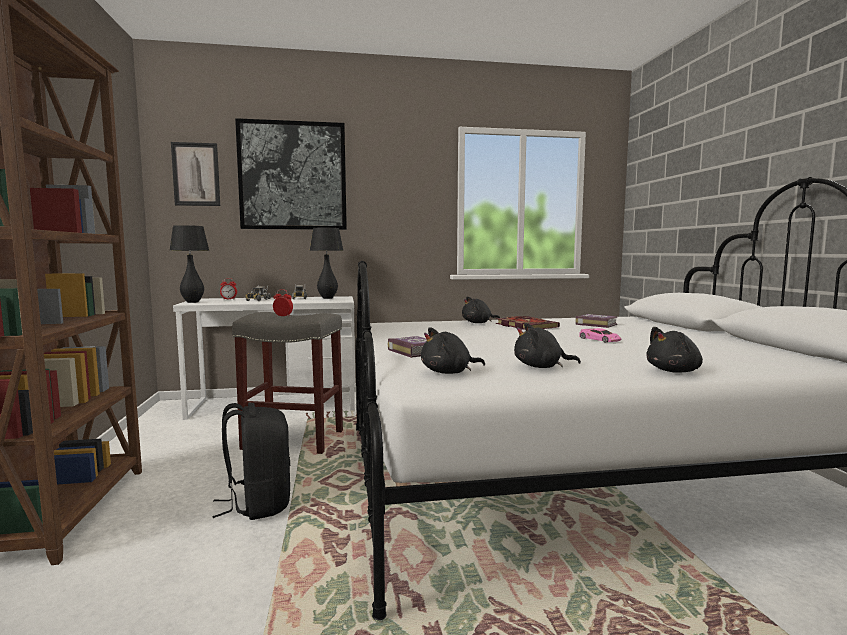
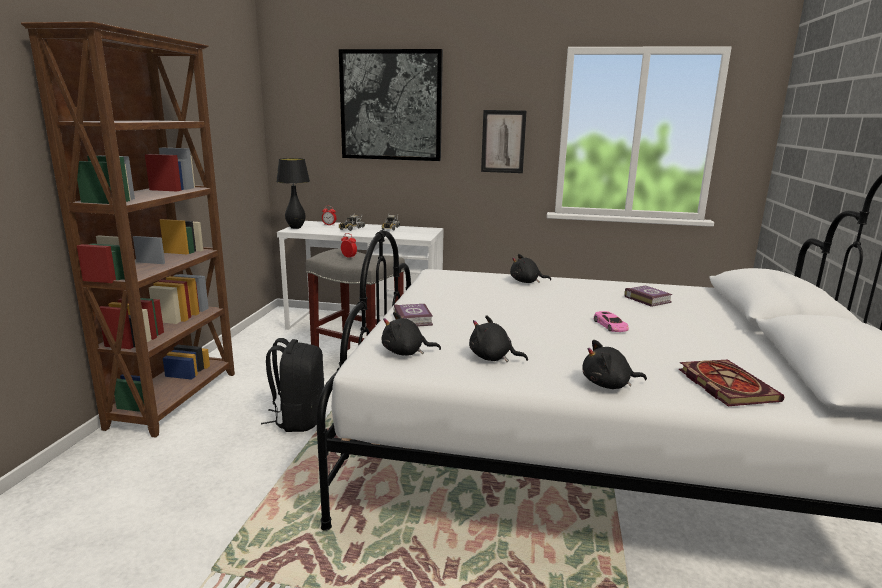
camera: 20 degrees right, 10 degrees up
picture [171,142,220,206] -> picture moved to [481,110,527,173]
black table lamp [310,228,344,299] -> none
book [496,316,560,330] -> book moved to [679,359,784,406]

